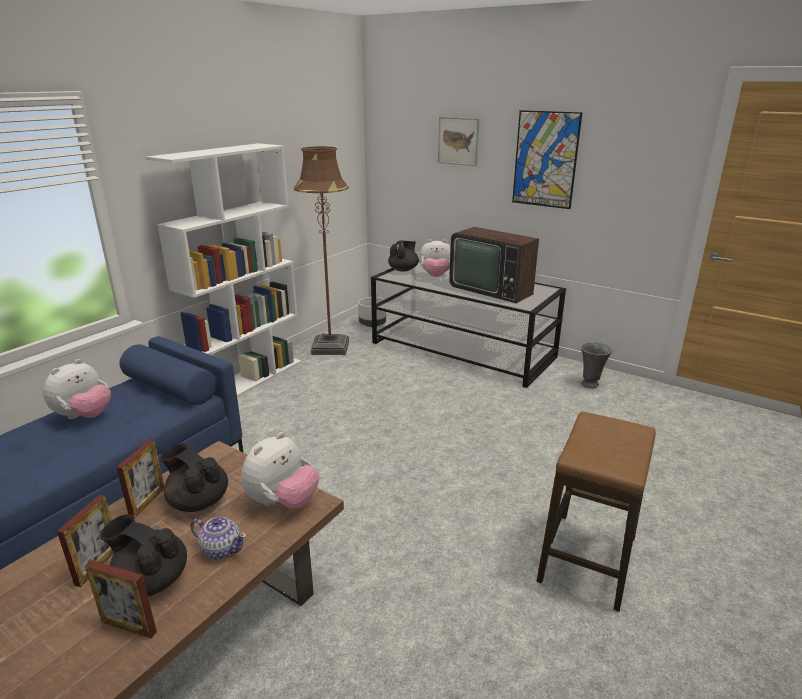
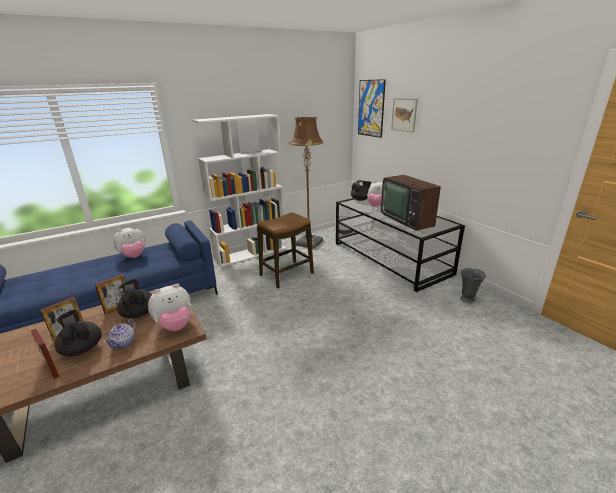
camera: 25 degrees right, 0 degrees up
teapot [191,517,247,560] -> teapot turned 60 degrees clockwise [104,319,136,349]
picture [512,110,583,209] -> picture moved to [358,79,386,138]
stool [537,411,656,612] -> stool moved to [257,213,314,288]

